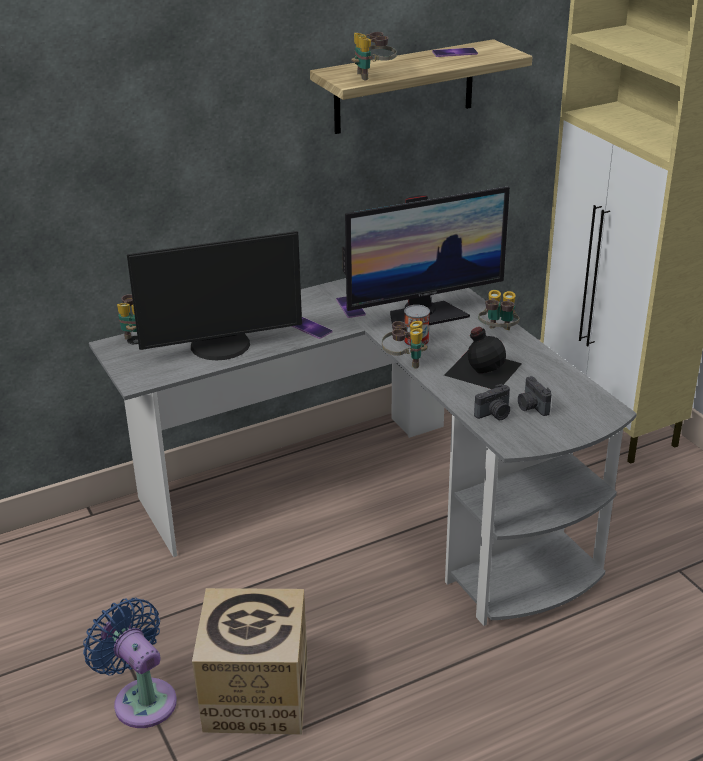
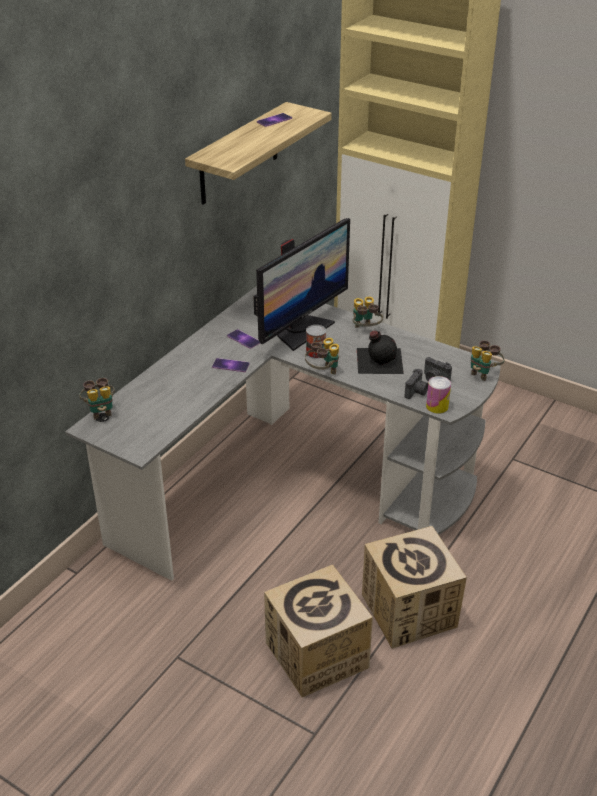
camera: 30 degrees left, 5 degrees up
blue fan [83,598,177,728] -> none
monitor [127,231,302,361] -> none
binoculars [352,32,397,80] -> binoculars moved to [471,340,505,381]
none -> cardboard box [362,526,467,649]
none -> can [426,376,451,414]

